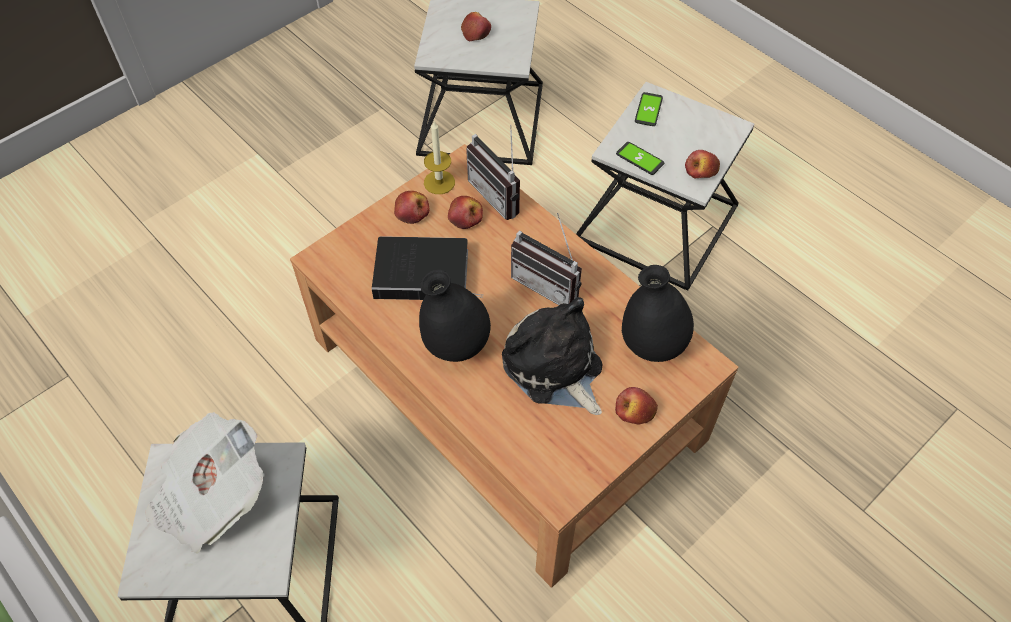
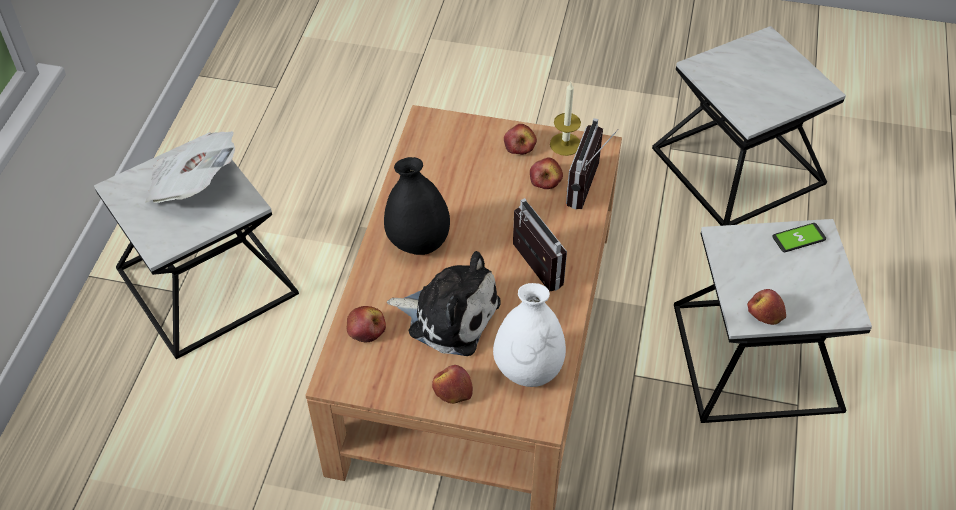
camera: 55 degrees right, 5 degrees down
book [372,236,484,300] -> none
apple [461,12,491,41] -> apple moved to [347,306,386,342]
plush toy [502,297,602,415] -> plush toy turned 90 degrees clockwise [387,251,501,356]
radio [511,213,582,305] -> radio turned 150 degrees clockwise [513,198,567,292]
phone [616,142,664,175] -> none
black vase [622,265,694,362] -> white vase [493,283,566,387]

